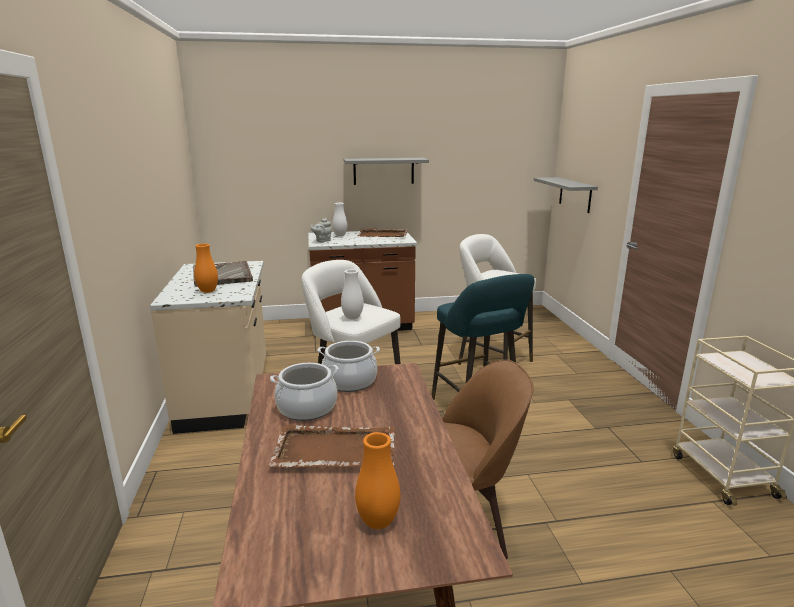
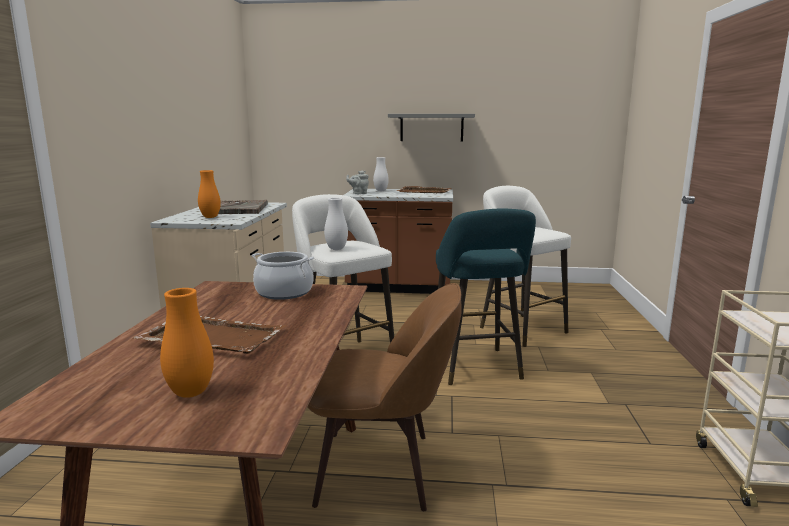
camera: 15 degrees right, 5 degrees down
cooking pot [270,363,339,421] -> none
grey shelf [534,177,598,213] -> none

